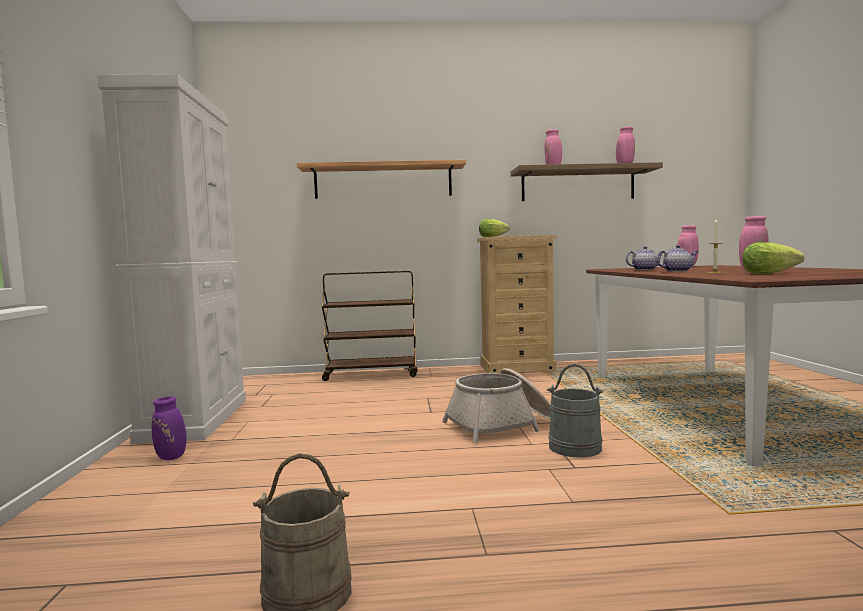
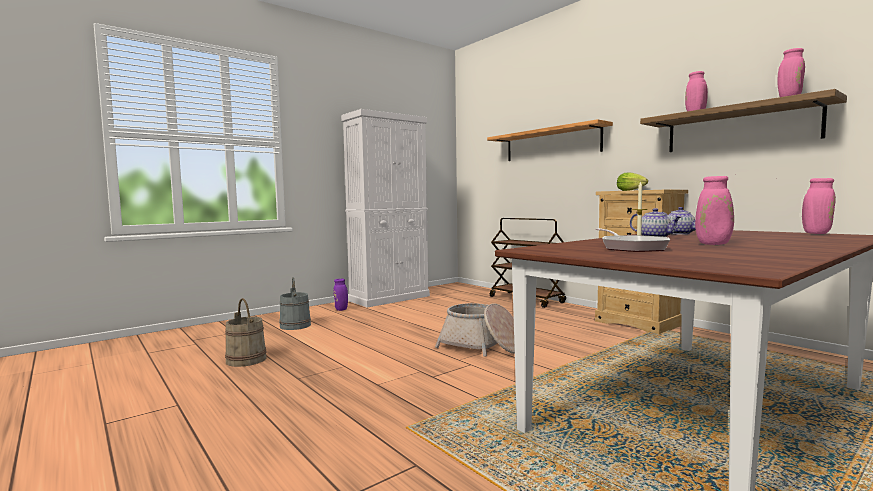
camera: 55 degrees right, 0 degrees up
grey bucket [547,364,604,458] -> grey bucket moved to [279,277,311,330]
lettuce [743,242,805,274] -> frying pan [595,228,670,252]

